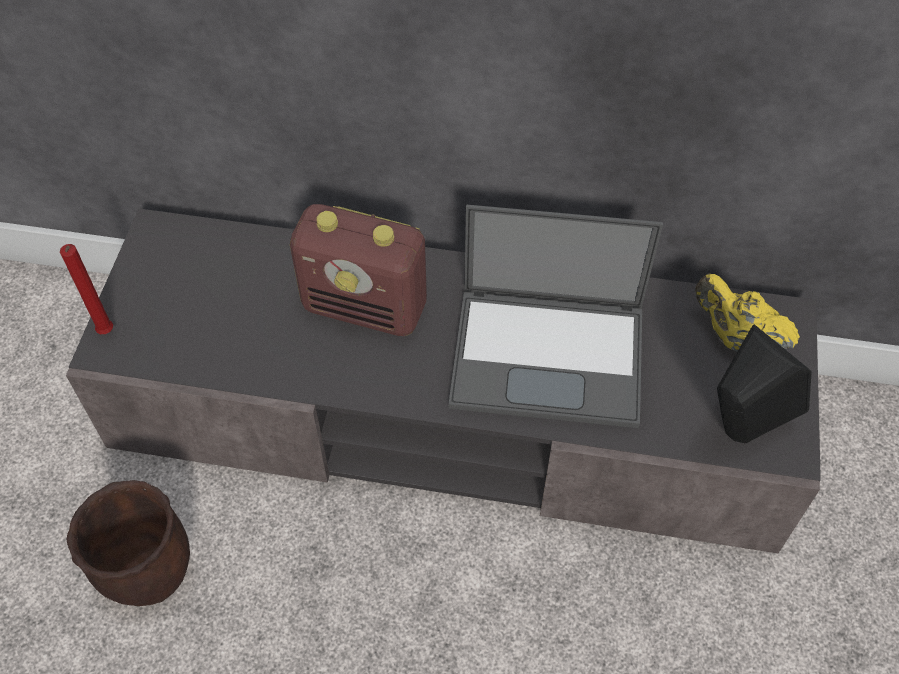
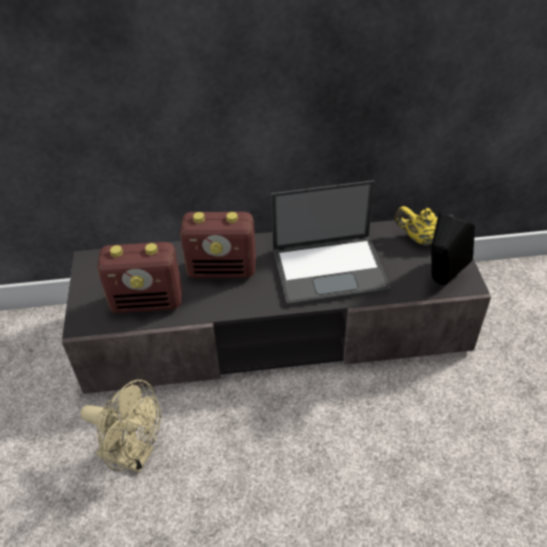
camera: 15 degrees left, 10 degrees down
red candle [60,244,113,334] -> none
brown planter [67,480,190,606] -> beige fan [80,380,161,473]
none -> radio [97,242,182,313]

